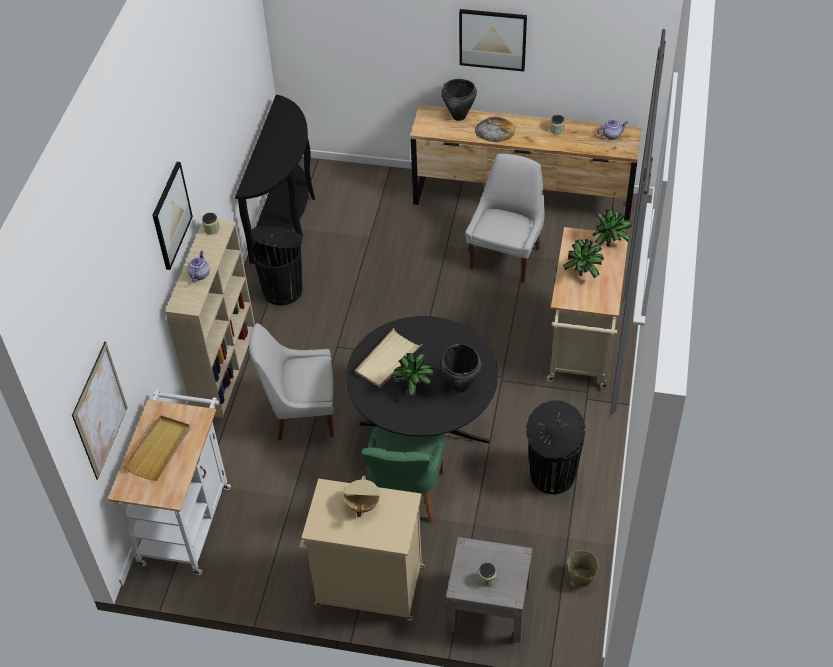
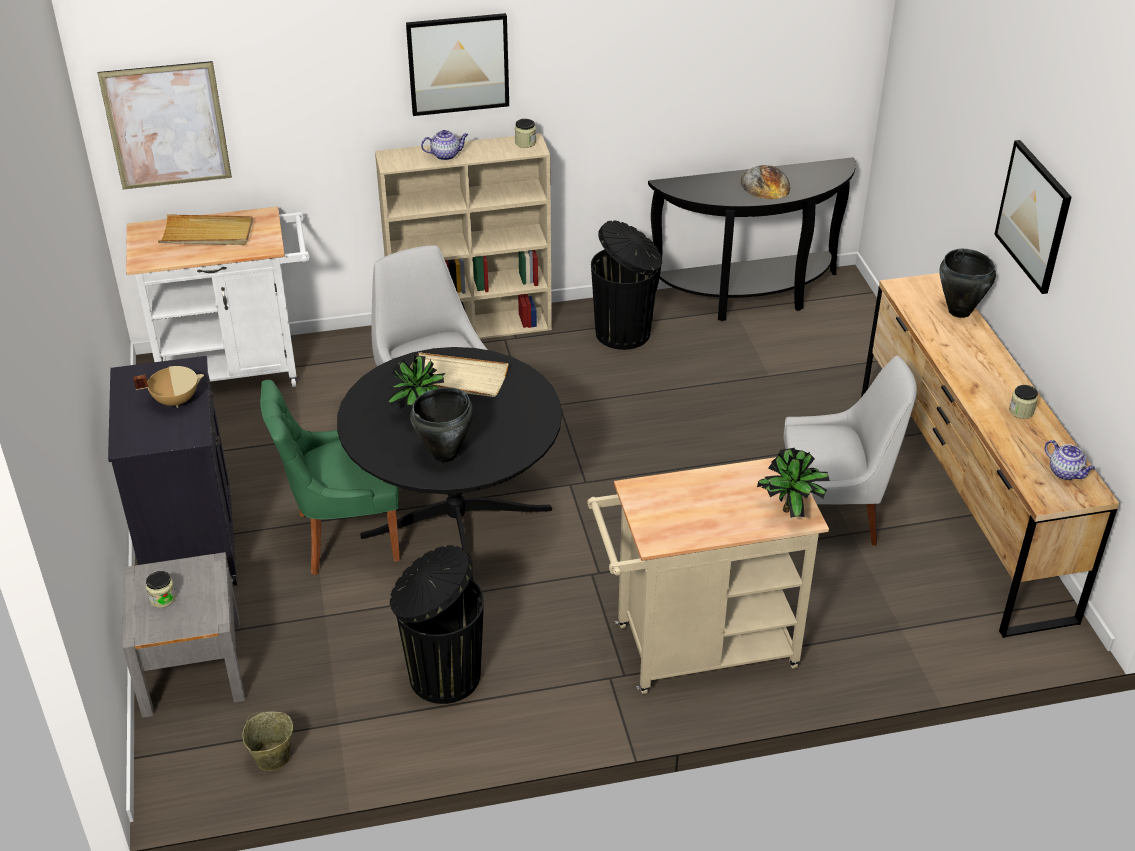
camera: 65 degrees right, 10 degrees down
beige cabinet [299,479,425,621] -> black cabinet [108,356,237,585]
bread [475,117,515,142] -> bread moved to [741,165,790,199]
potted plant [563,239,604,278] -> none

